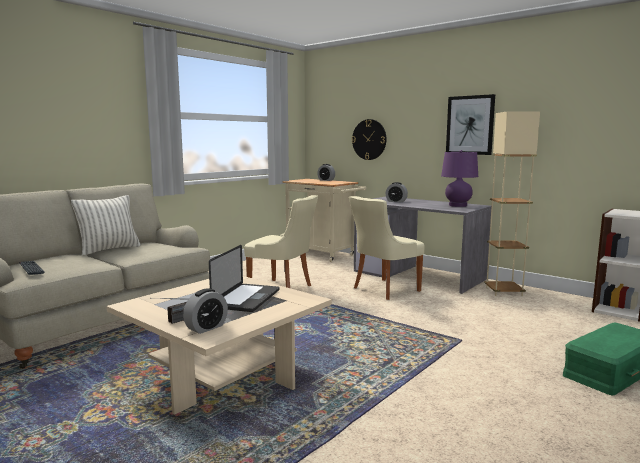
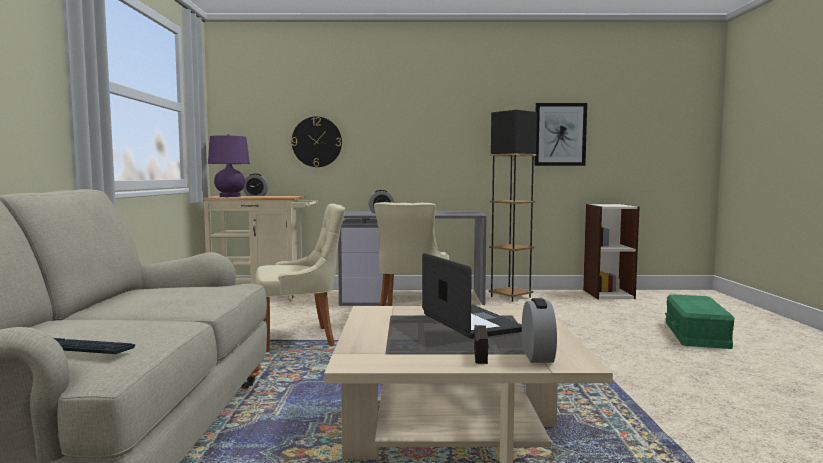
camera: 40 degrees left, 5 degrees down
pillow [71,195,141,256] -> none
purple table lamp [441,150,478,207] -> purple table lamp moved to [208,134,250,197]
picture [446,94,495,155] -> picture moved to [534,103,587,166]
beige floor lamp [484,111,540,296] -> black floor lamp [489,110,537,302]

